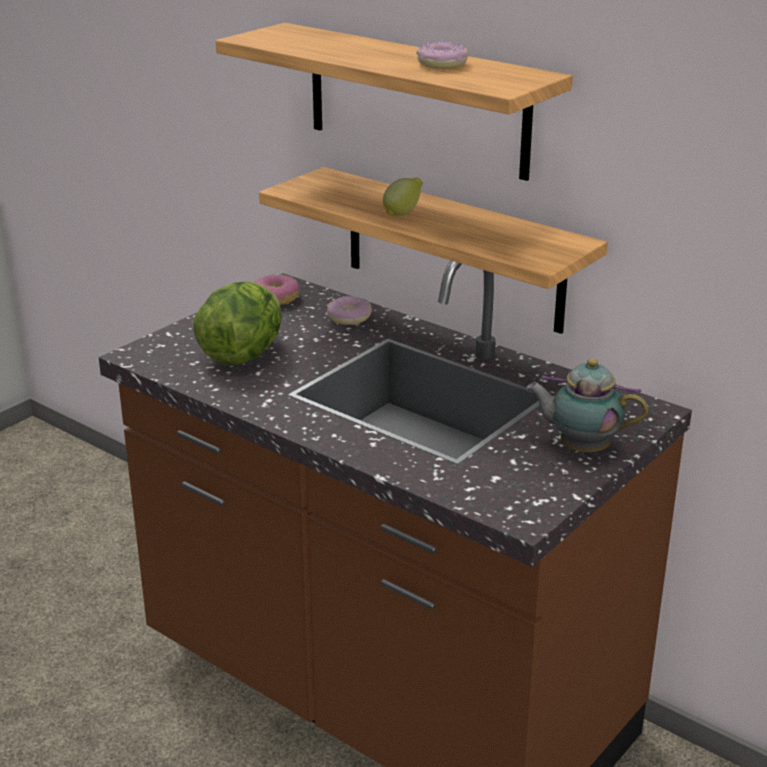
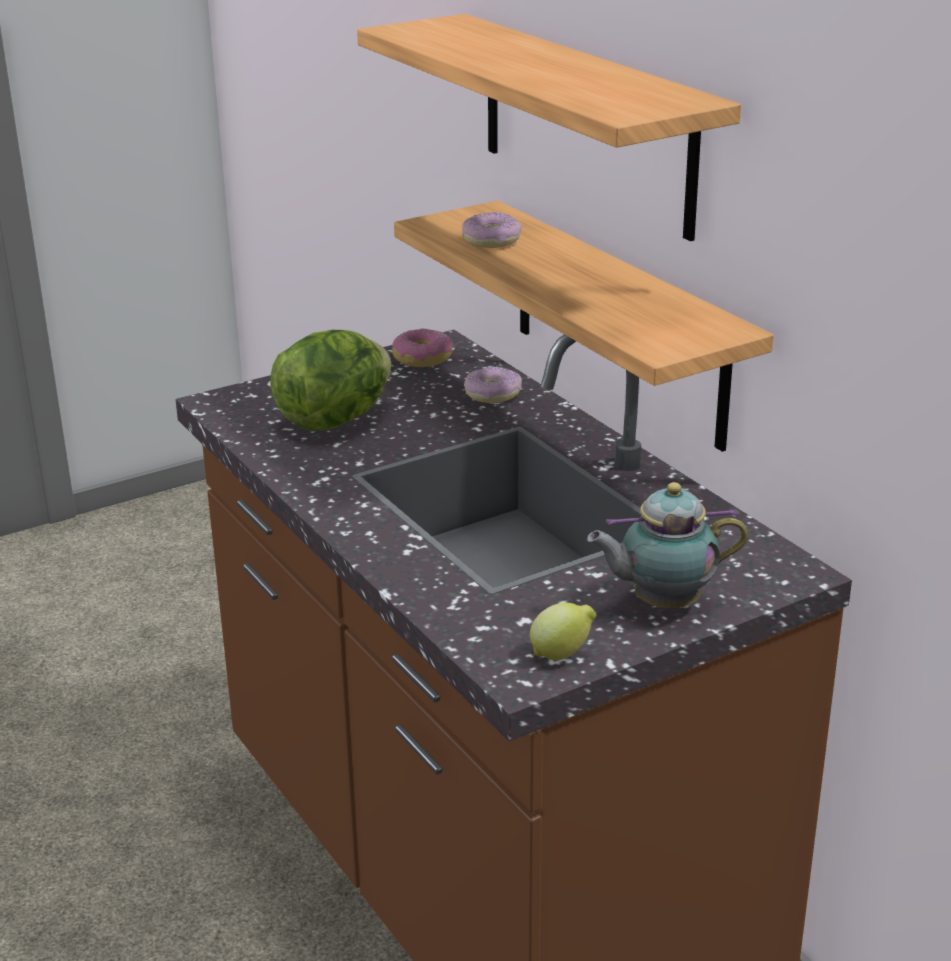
camera: 20 degrees right, 0 degrees up
lemon [383,178,423,216] -> lemon moved to [530,602,596,660]
donut [416,41,469,69] -> donut moved to [462,212,522,248]
teapot [526,358,648,452] -> teapot turned 45 degrees counterclockwise [587,482,748,608]

